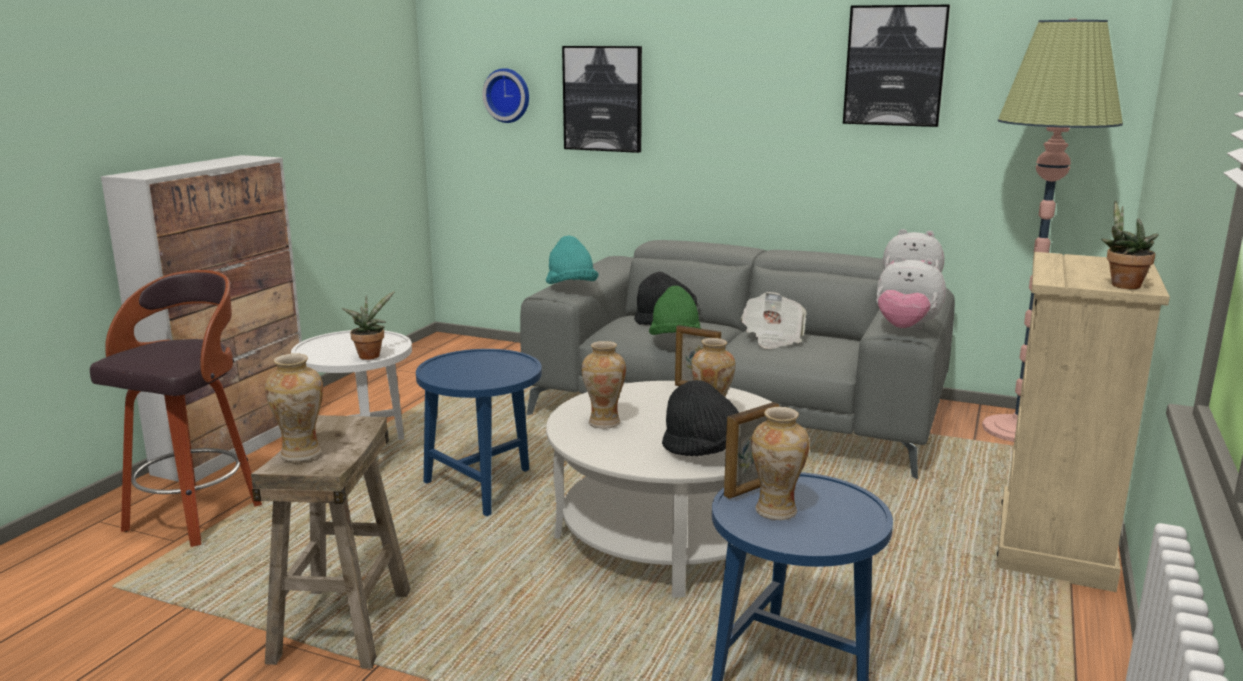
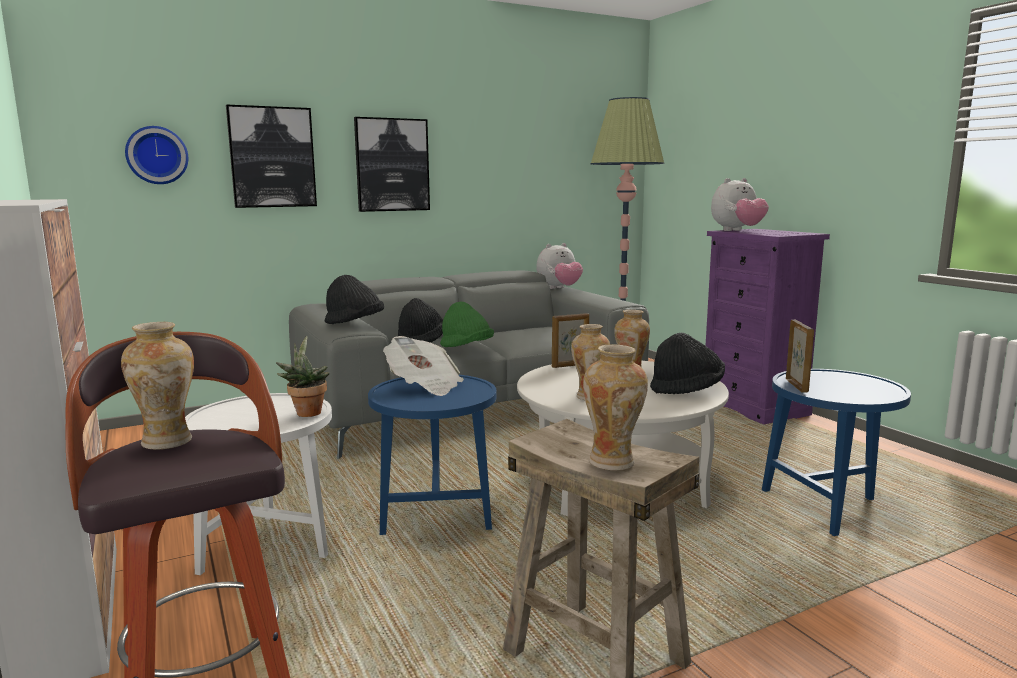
camera: 50 degrees left, 5 degrees down
turquoise hat [546,236,599,284] -> black hat [325,275,384,324]
newspaper [741,292,807,349] -> newspaper moved to [383,336,464,396]
vase [751,407,810,520] -> vase moved to [121,322,194,450]
picture [843,5,950,127] -> picture moved to [354,117,430,212]
plush toy [876,256,946,329] -> plush toy moved to [711,178,769,231]
beige dresser [997,252,1170,592] -> purple dresser [706,229,830,425]
potted plant [1101,200,1158,289] -> none

